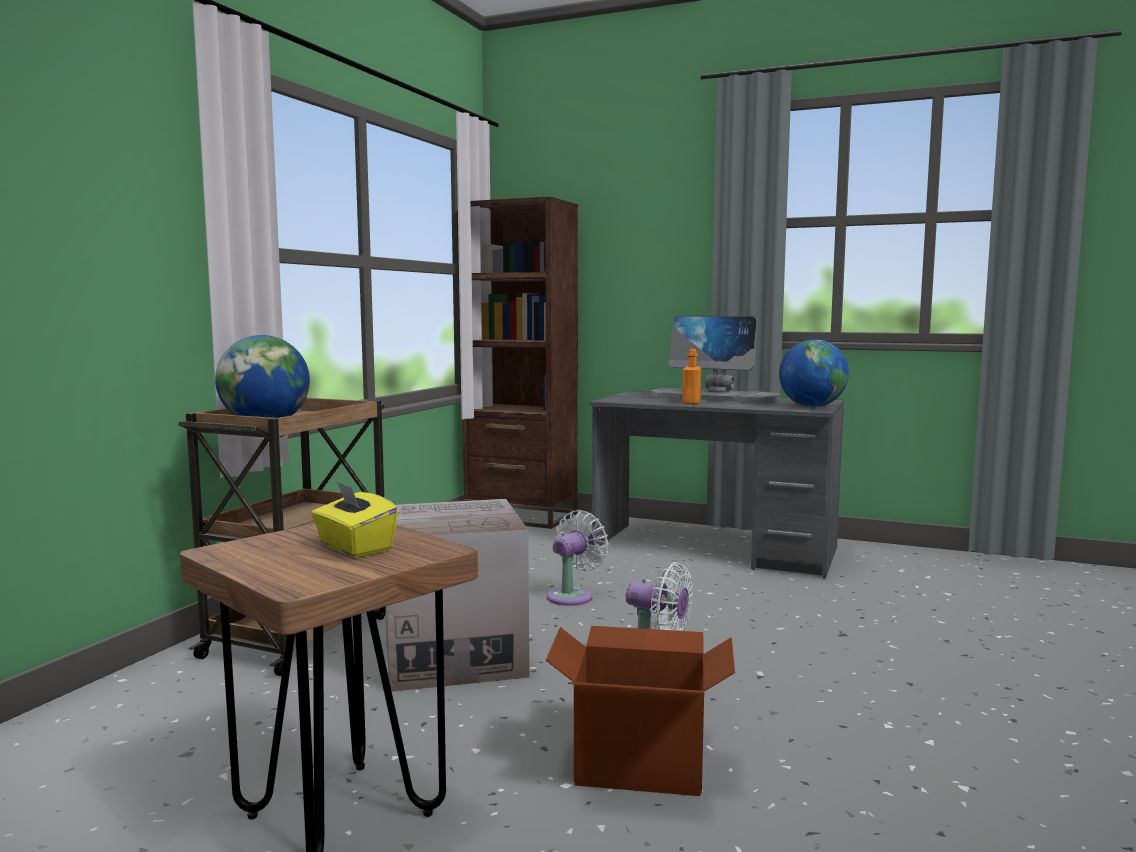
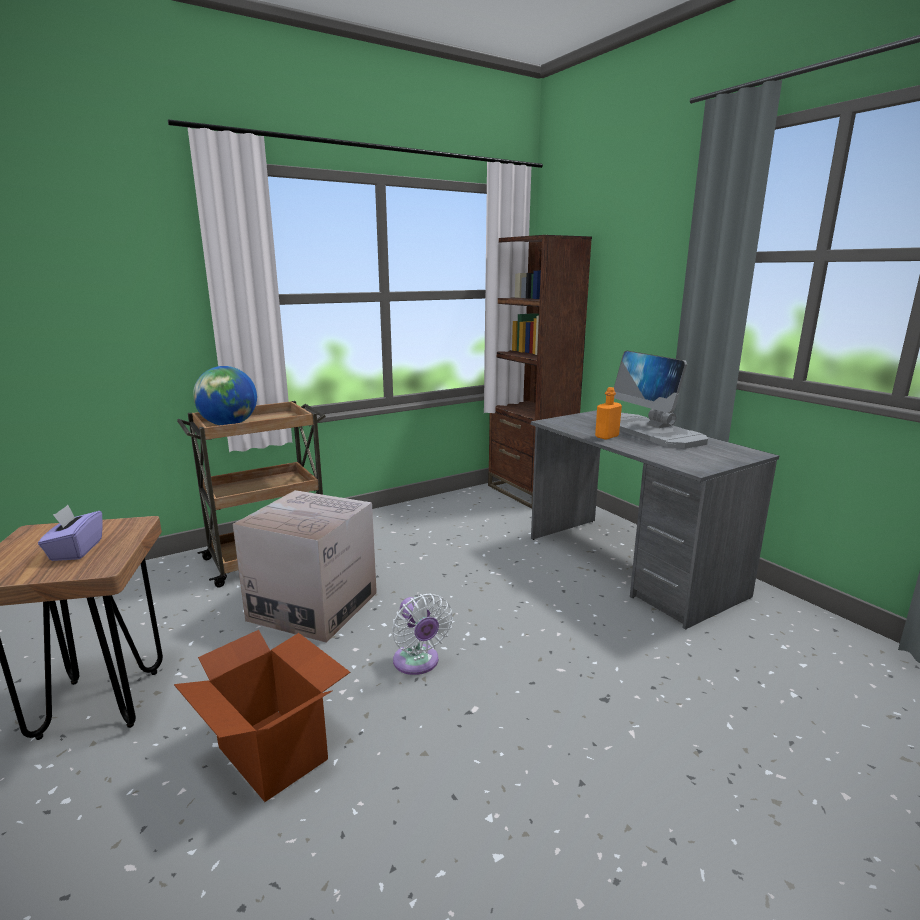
camera: 35 degrees right, 10 degrees up
yellow tissue box [311,482,398,558] -> purple tissue box [38,505,103,561]
white fan [547,510,609,606] -> none
globe [779,339,849,407] -> none

